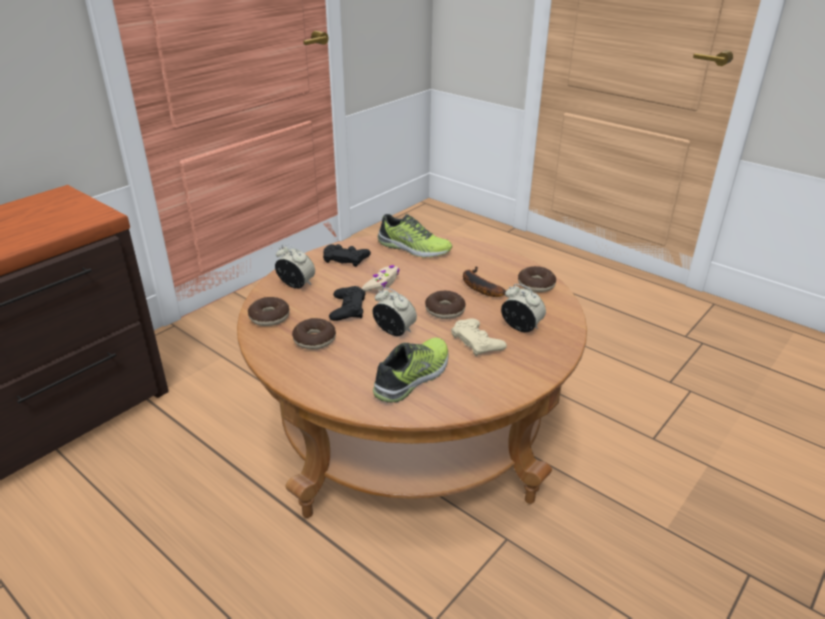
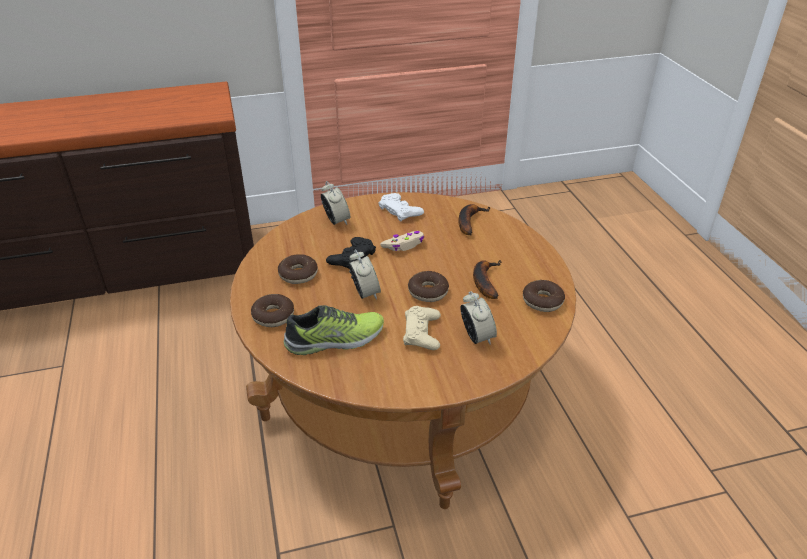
camera: 35 degrees right, 5 degrees up
donut [248,297,290,326] -> donut moved to [251,294,294,327]
black game controller [323,244,371,267] -> white game controller [378,193,424,222]
shoe [378,214,452,258] -> banana [458,204,491,235]

